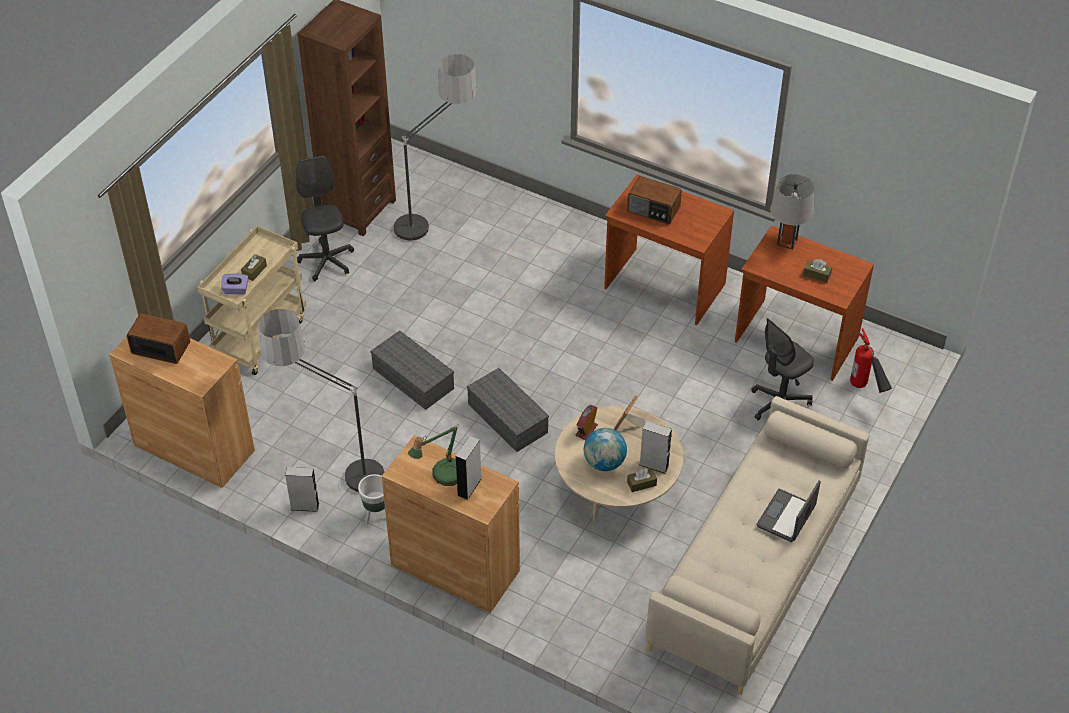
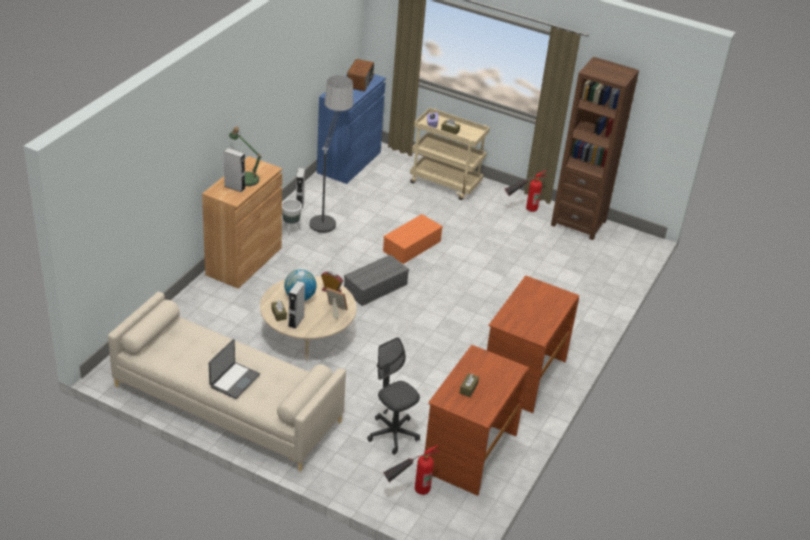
camera: 85 degrees right, 10 degrees down
brown cabinet [109,337,255,488] -> blue cabinet [317,74,386,184]
grey office chair [296,156,354,281] -> fire extinguisher [505,170,547,212]
grey storage box [370,330,454,410] -> orange storage box [383,214,443,264]
floor lamp [392,54,477,241] -> none
radio [627,176,682,225] -> none
laptop [756,480,821,542] -> laptop turned 90 degrees clockwise [209,339,260,399]
grey table lamp [770,174,814,249] -> none

